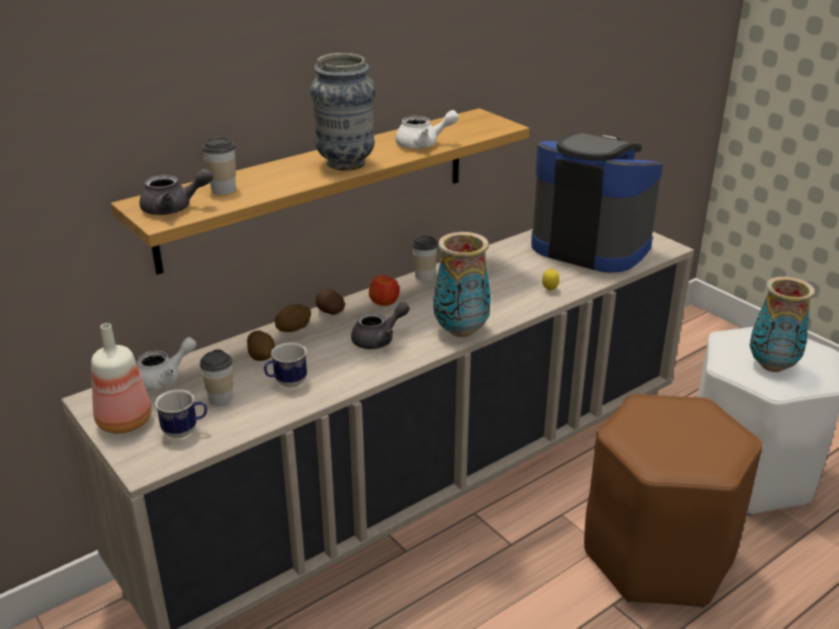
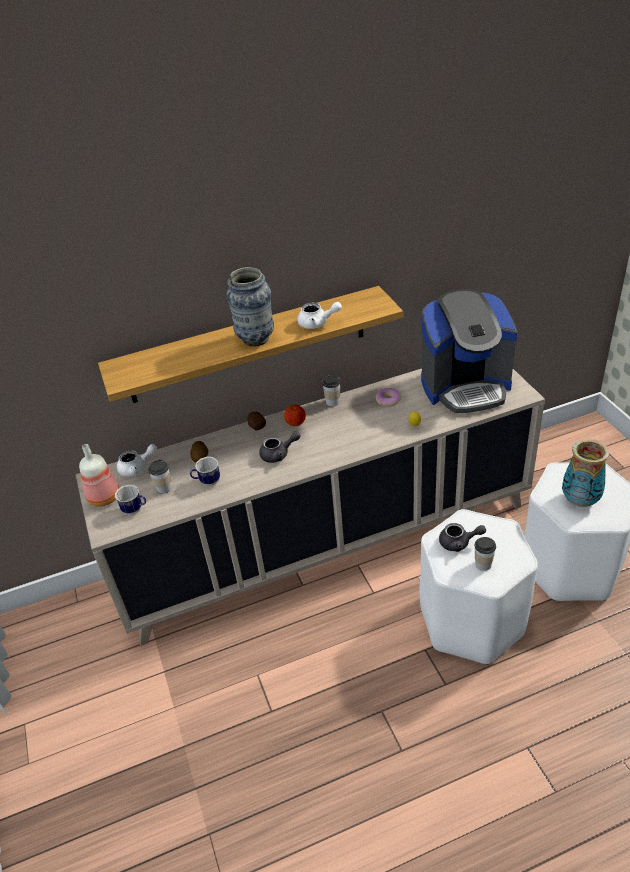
camera: 20 degrees right, 10 degrees up
grey teapot [139,169,213,215] -> grey teapot moved to [439,523,486,552]
cup [202,137,236,195] -> cup moved to [475,537,496,571]
potato [275,304,311,332] -> none
vase [433,232,491,337] -> none
coffee machine [531,132,663,273] -> coffee machine turned 120 degrees clockwise [421,289,518,413]
brown stool [584,394,762,608] -> white stool [420,509,538,665]
none -> donut [376,388,401,407]

